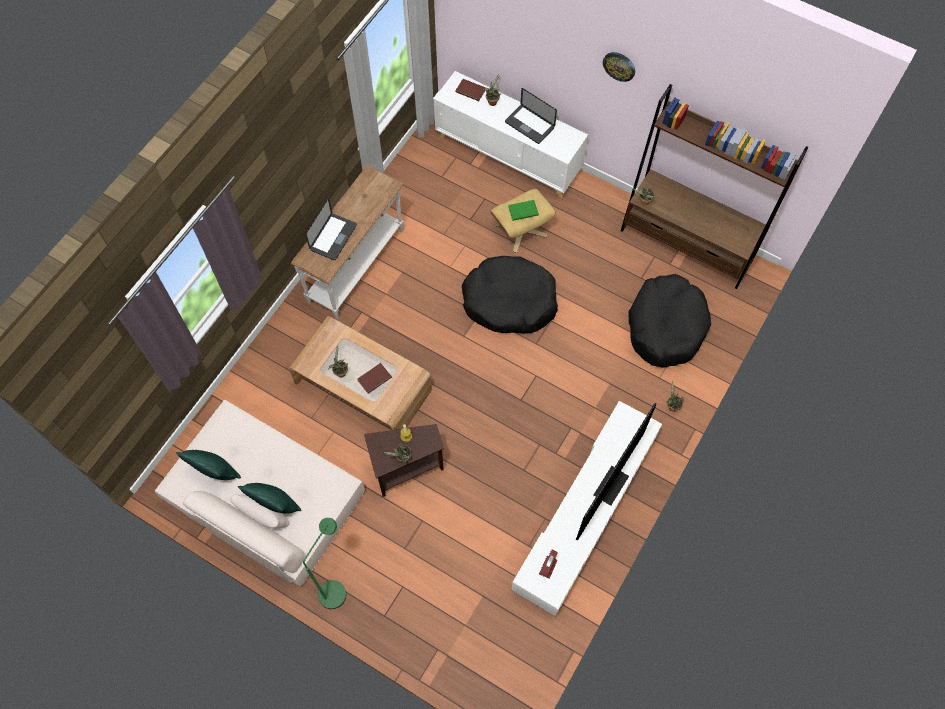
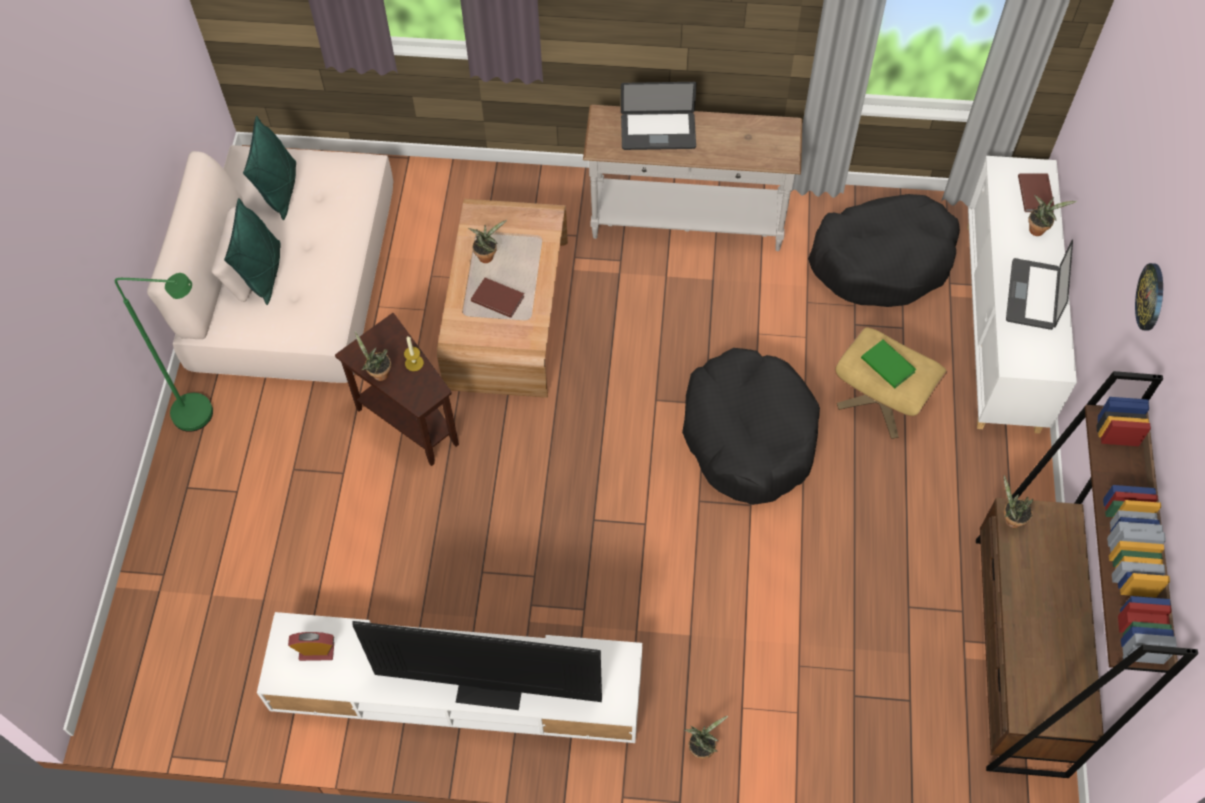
camera: 65 degrees right, 5 degrees down
black dog bed [629,274,711,368] -> black dog bed moved to [808,194,960,307]

